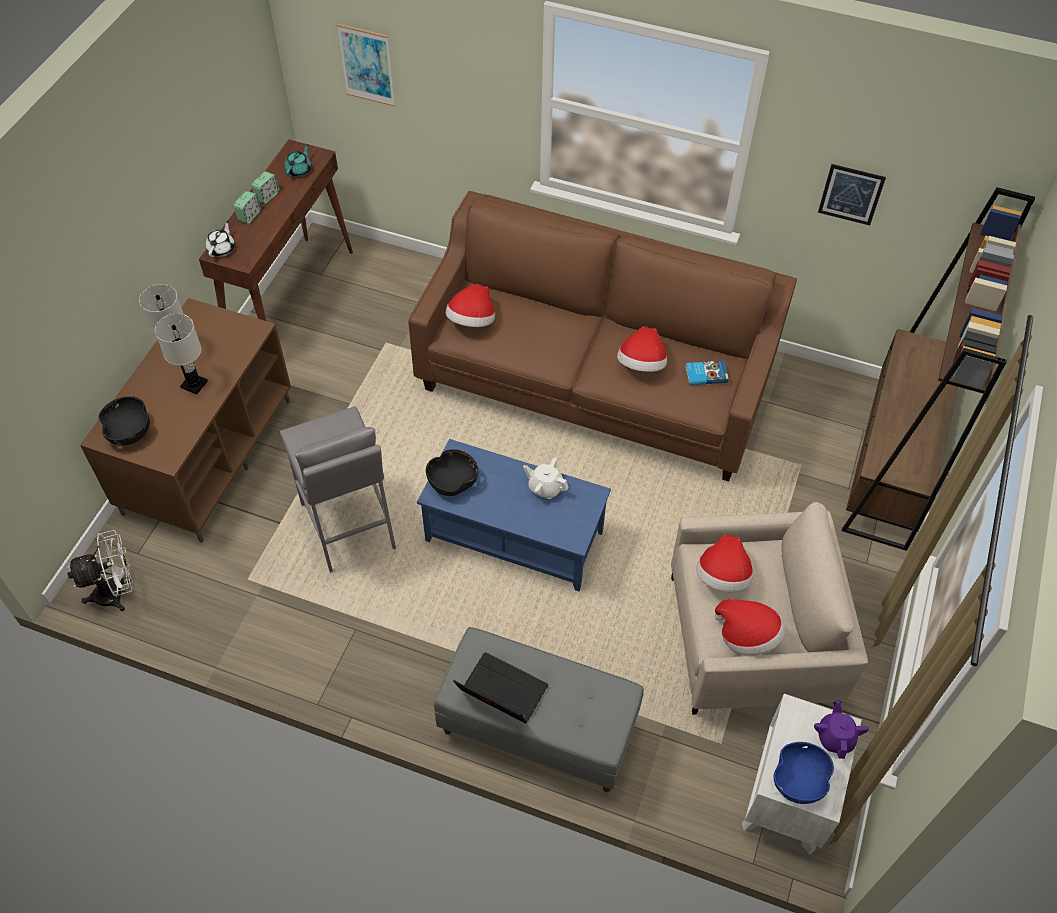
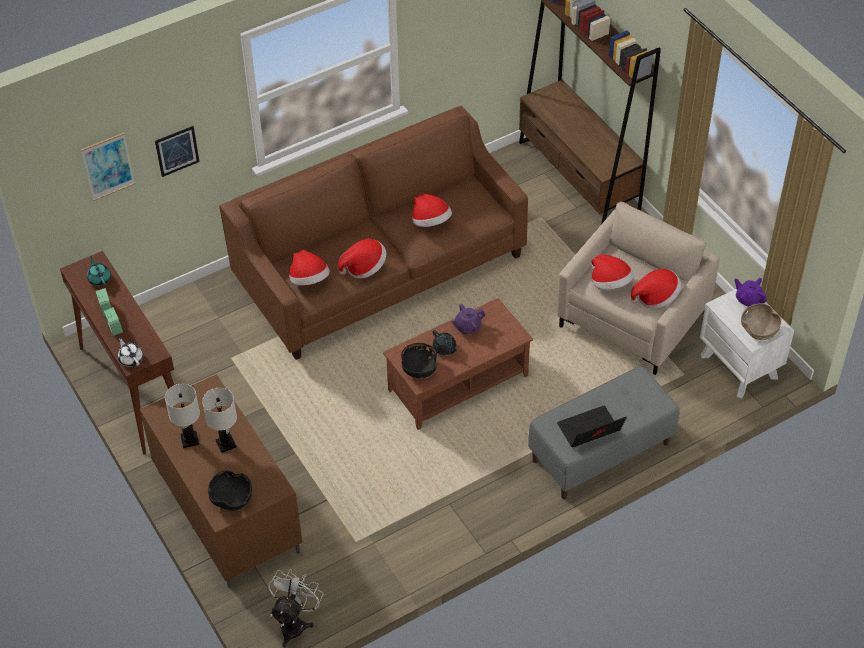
camera: 50 degrees left, 5 degrees down
grey stool [280,406,396,573] -> none
blue coffee table [417,439,611,591] -> brown coffee table [383,298,533,430]
white teapot [523,458,569,499] -> purple teapot [451,304,485,335]
book [685,360,729,385] -> none
blue bowl [774,742,834,804] -> brown bowl [741,303,781,340]
picture [818,164,886,225] -> picture moved to [155,126,200,177]
none -> hat [338,239,386,278]
none -> black teapot [433,330,457,355]

